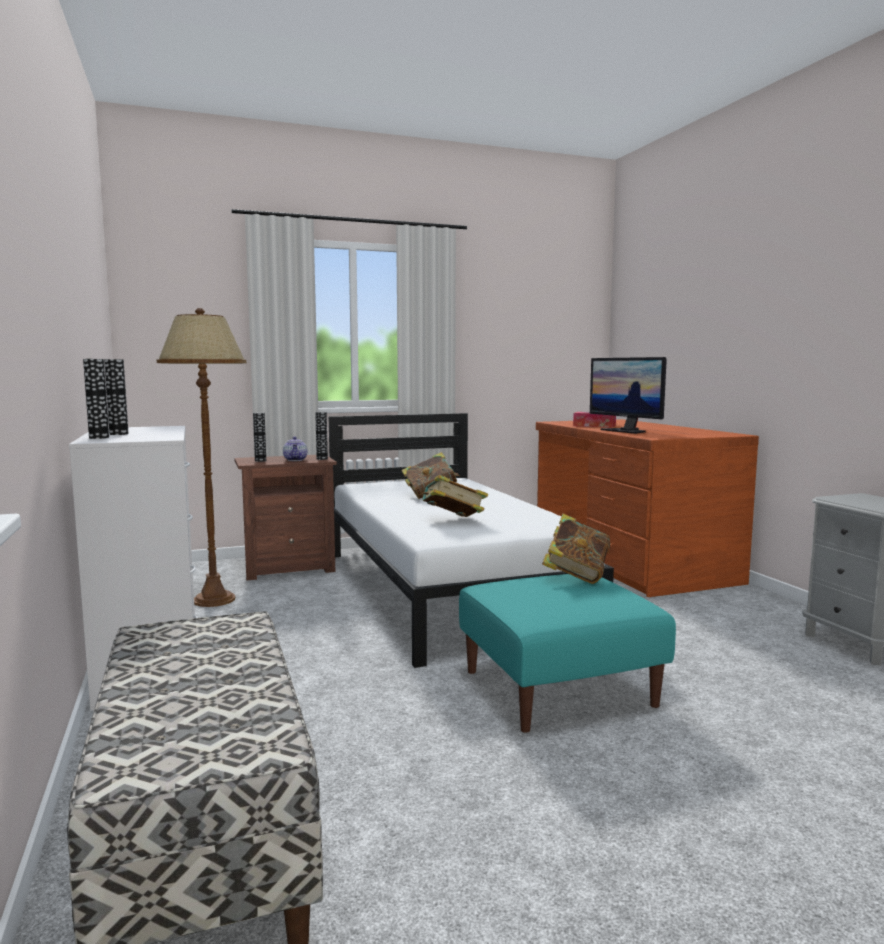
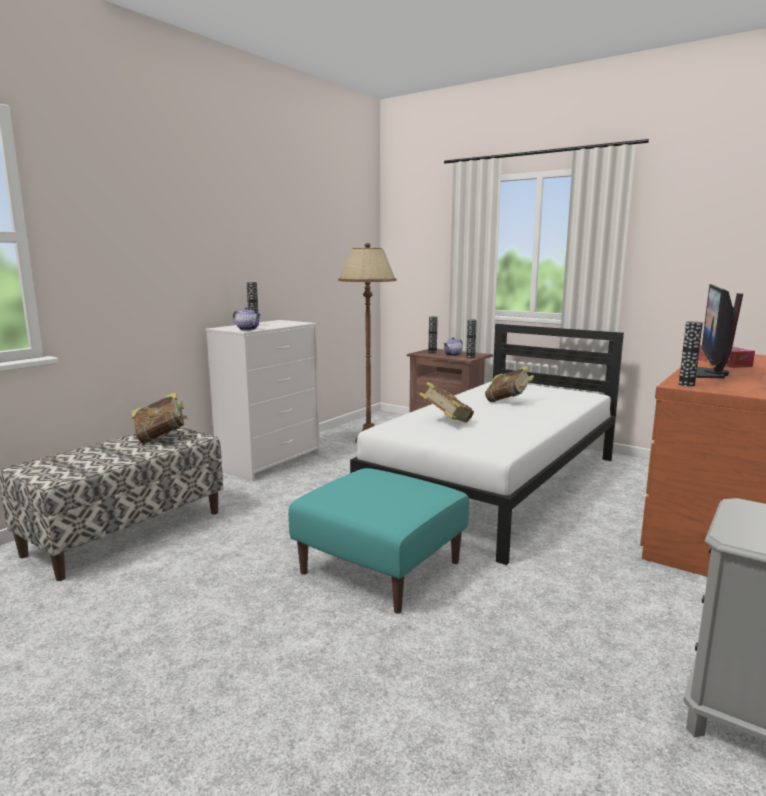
camera: 55 degrees right, 5 degrees up
vase [83,359,109,439] -> vase moved to [679,321,703,386]
book [542,514,610,584] -> book moved to [132,392,188,444]
none -> teapot [233,307,261,331]

